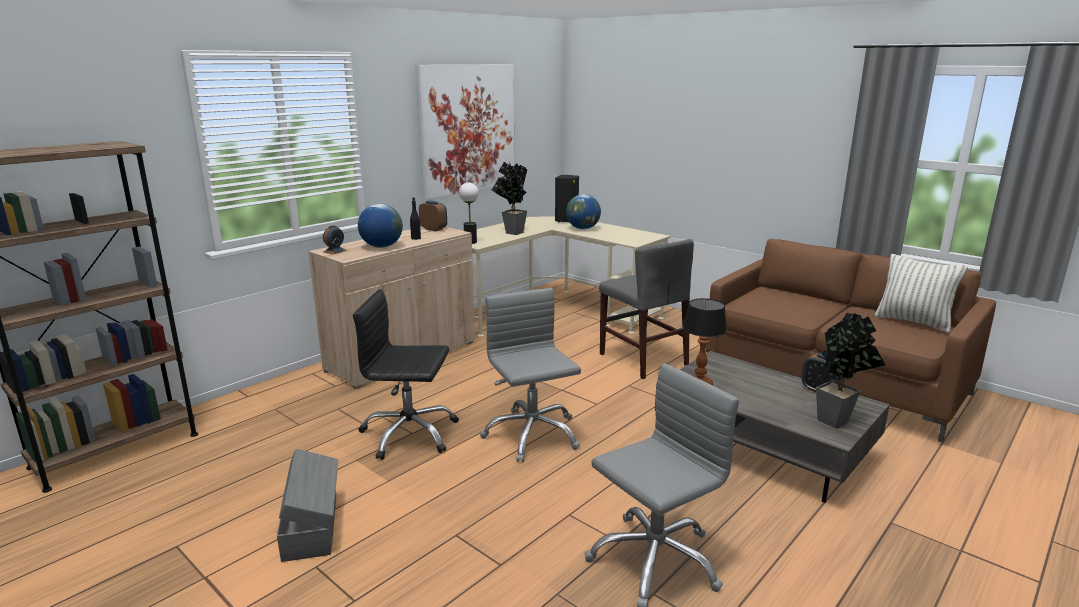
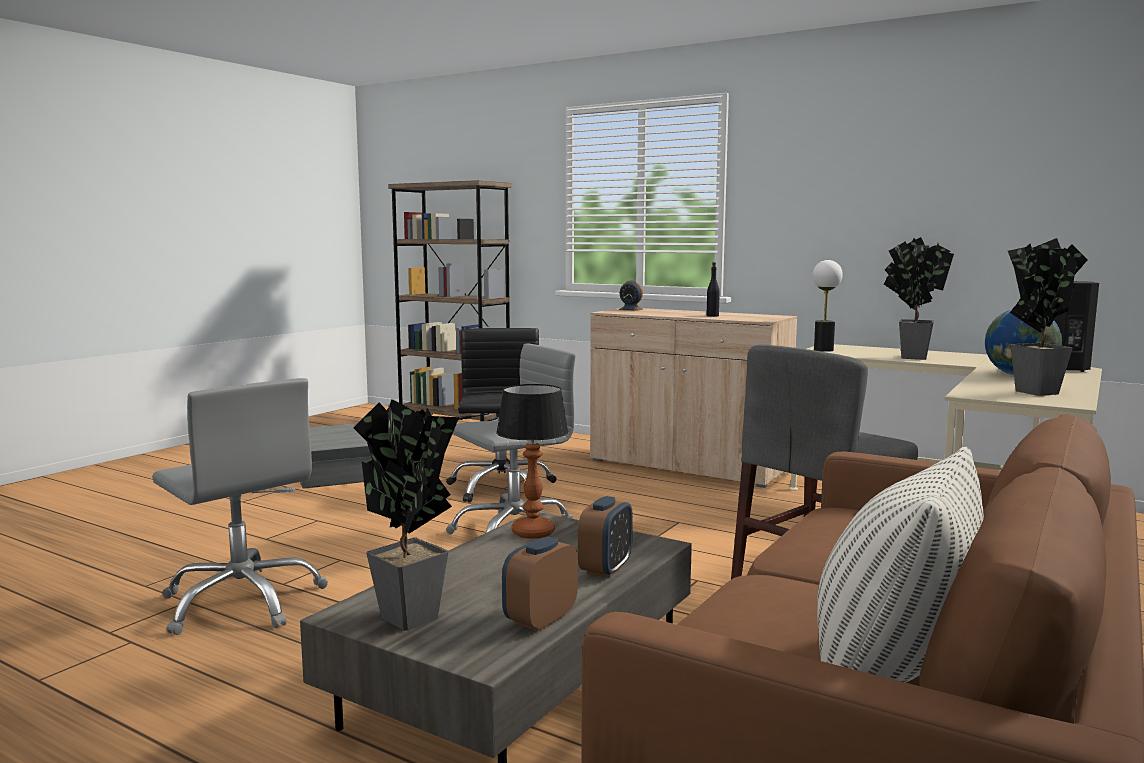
camera: 80 degrees right, 10 degrees down
globe [358,204,403,248] -> none
picture [415,64,515,199] -> none
alarm clock [419,201,447,231] -> alarm clock moved to [578,496,633,578]
none -> potted plant [1008,238,1088,396]

